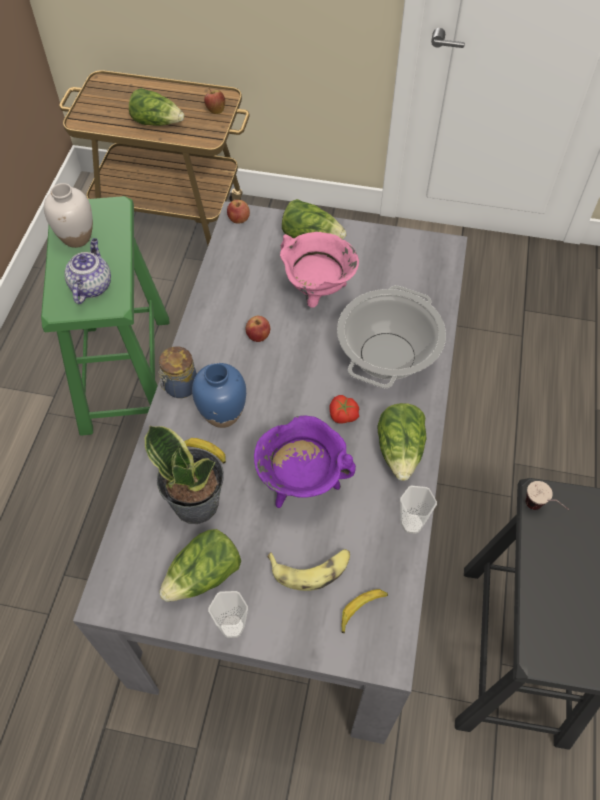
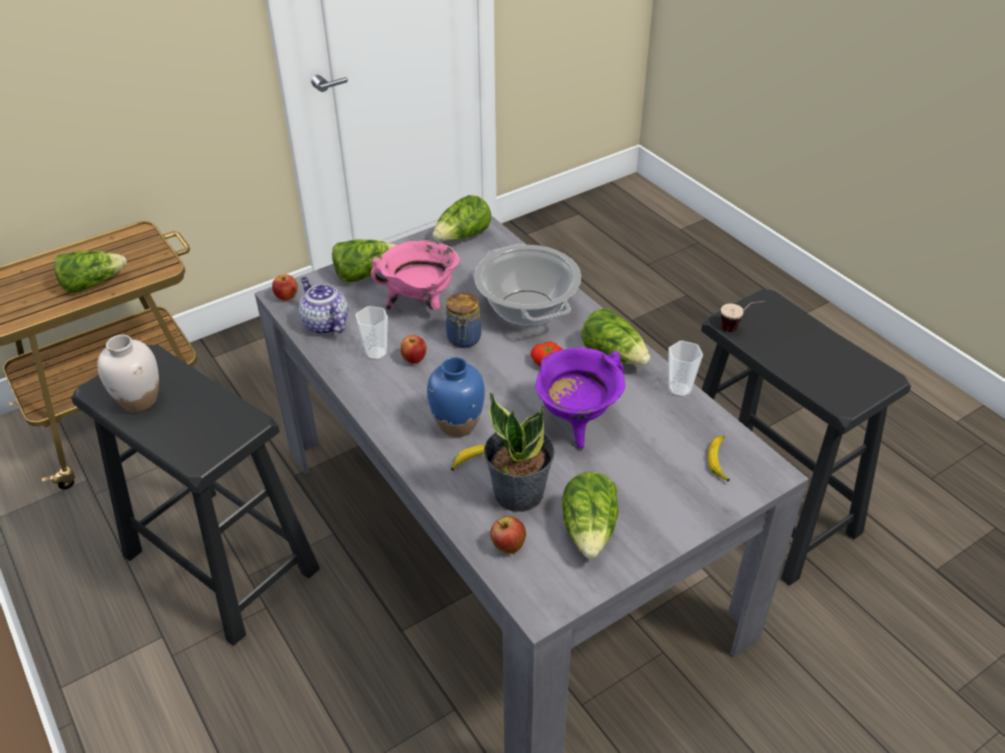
camera: 45 degrees left, 15 degrees down
green stool [41,196,169,436] -> black stool [71,345,320,645]
teapot [64,238,111,304] -> teapot moved to [299,277,348,334]
jar [158,347,197,398] -> jar moved to [446,292,481,348]
apple [204,87,225,114] -> apple moved to [490,516,526,554]
cup [208,591,248,638] -> cup moved to [355,306,388,361]
banana [268,549,350,591] -> none
none -> lettuce [433,195,491,241]

